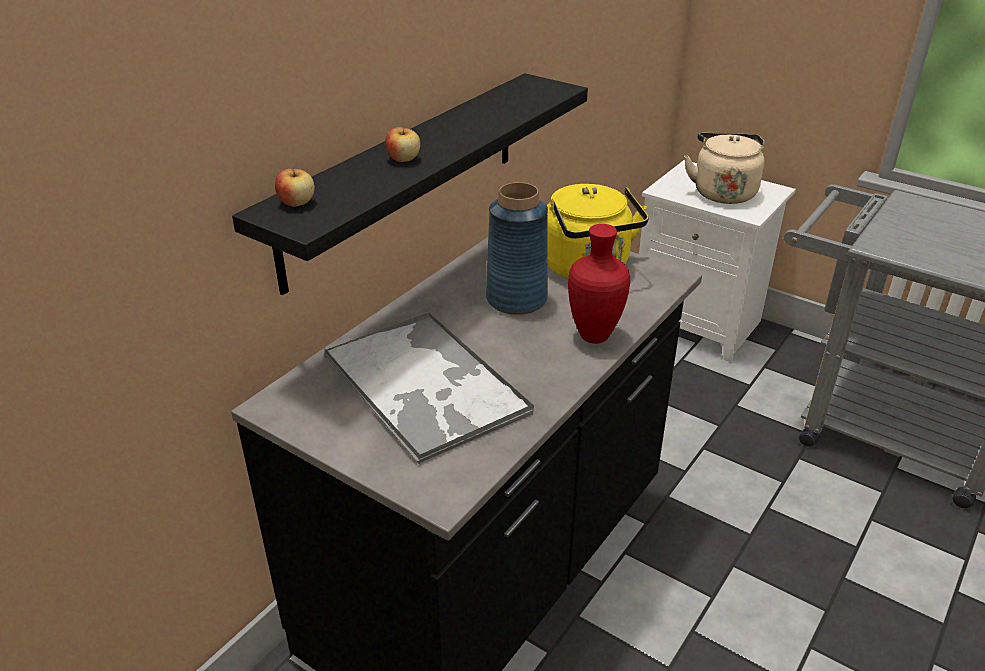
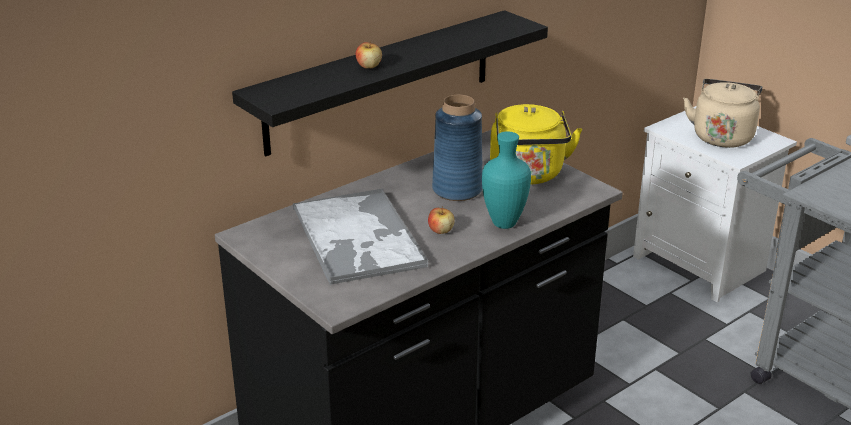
camera: 15 degrees right, 5 degrees down
apple [275,165,315,207] -> apple moved to [428,208,455,234]
red vase [568,224,630,344] -> turquoise vase [482,131,531,229]

